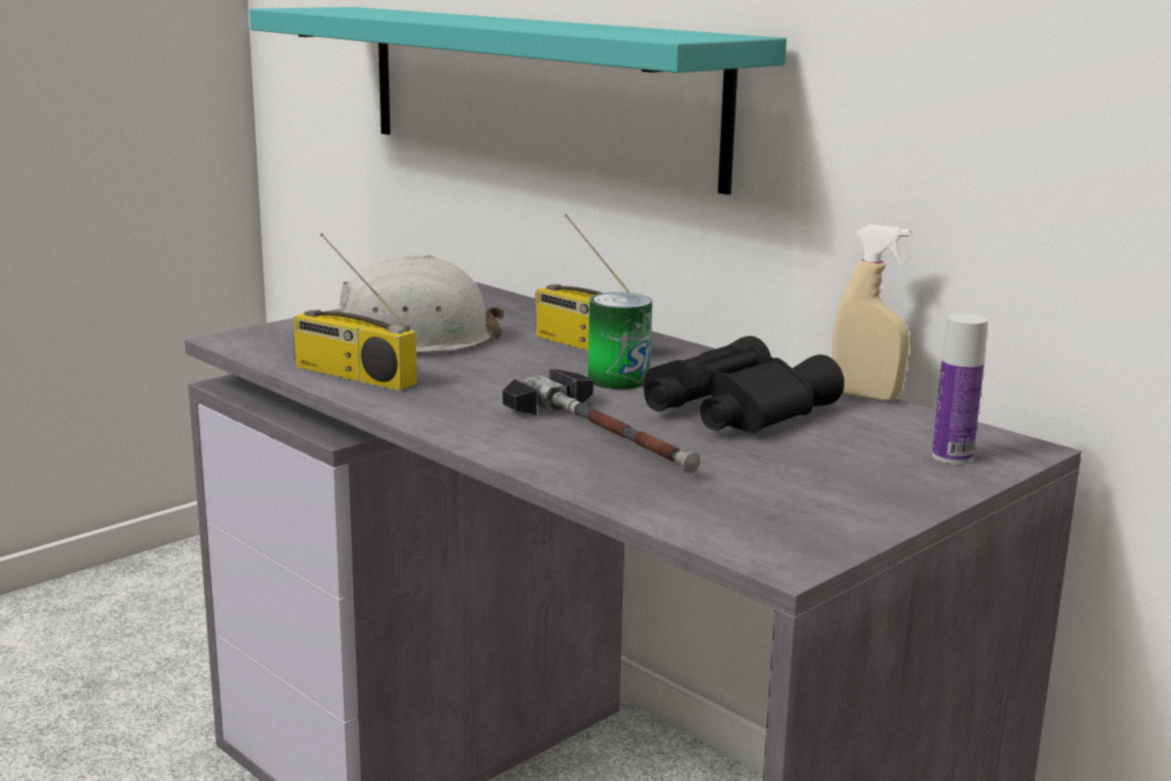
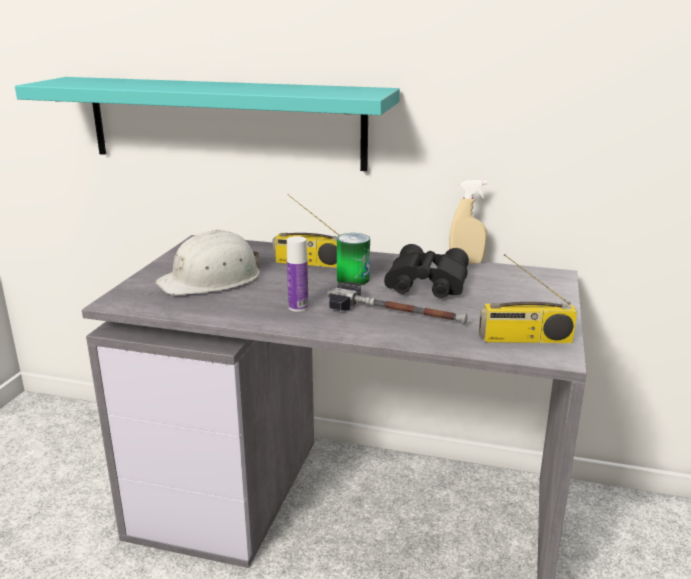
camera: 30 degrees left, 5 degrees up
radio [292,233,417,391] -> radio moved to [479,254,577,343]
bottle [932,313,988,465] -> bottle moved to [287,236,308,312]

